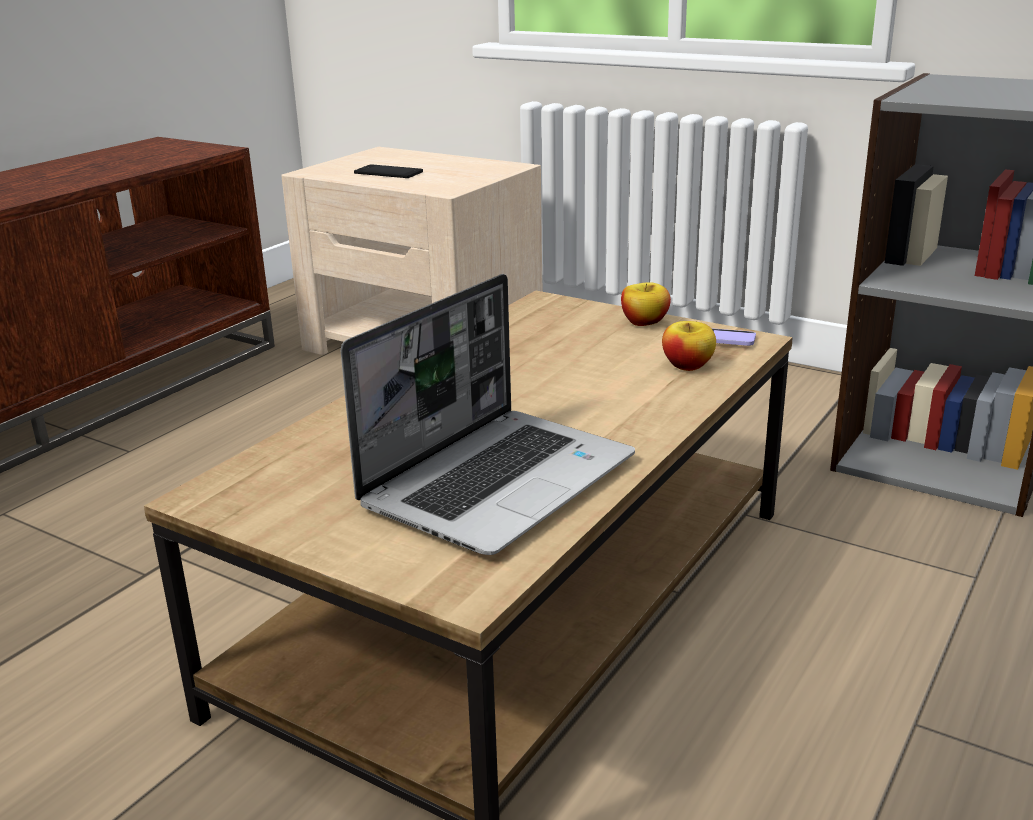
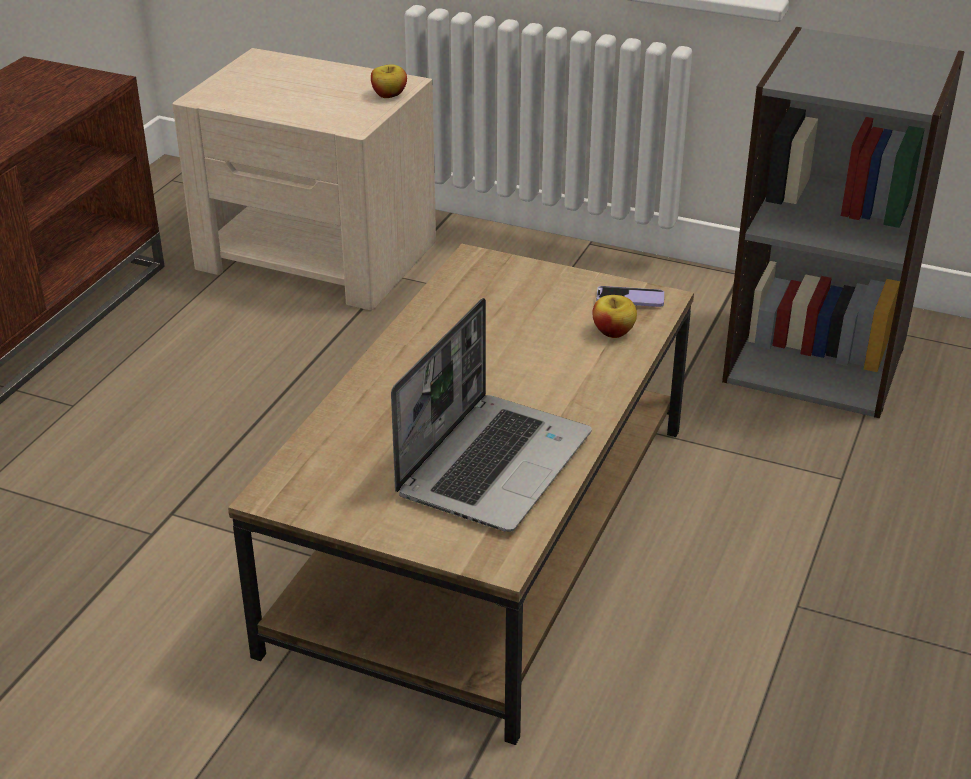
camera: 10 degrees left, 10 degrees up
phone [354,164,423,178] -> none
apple [621,282,671,326] -> apple moved to [371,64,407,98]

